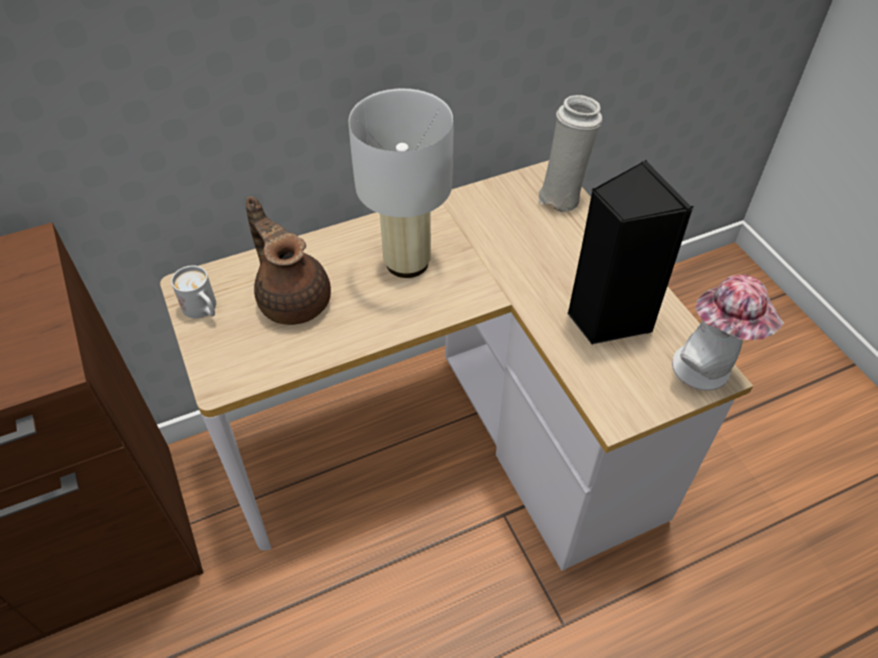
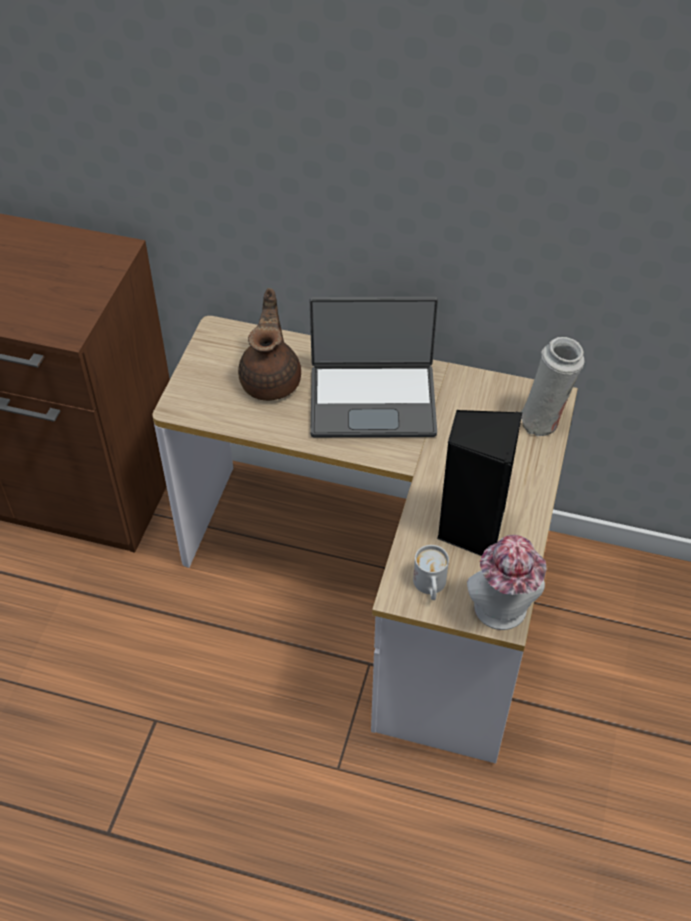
camera: 40 degrees right, 0 degrees up
white mug [171,266,216,319] -> white mug moved to [413,545,449,600]
white table lamp [348,88,453,278] -> laptop [310,296,438,437]

